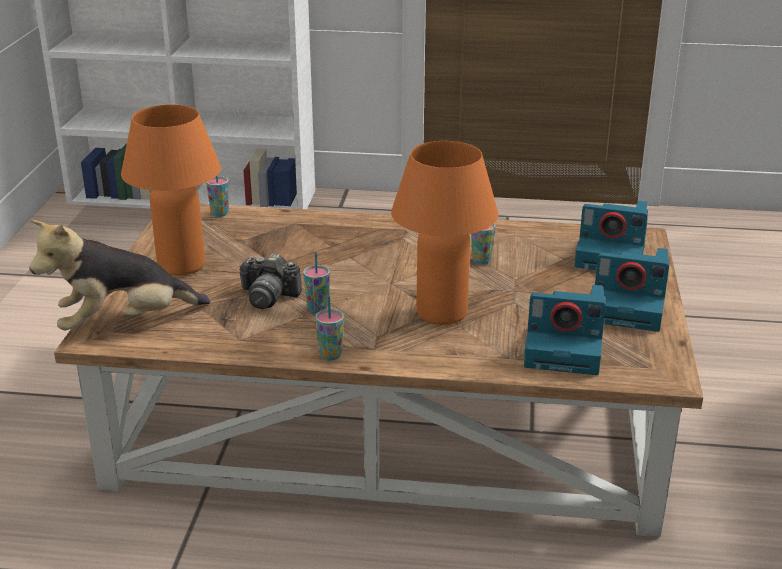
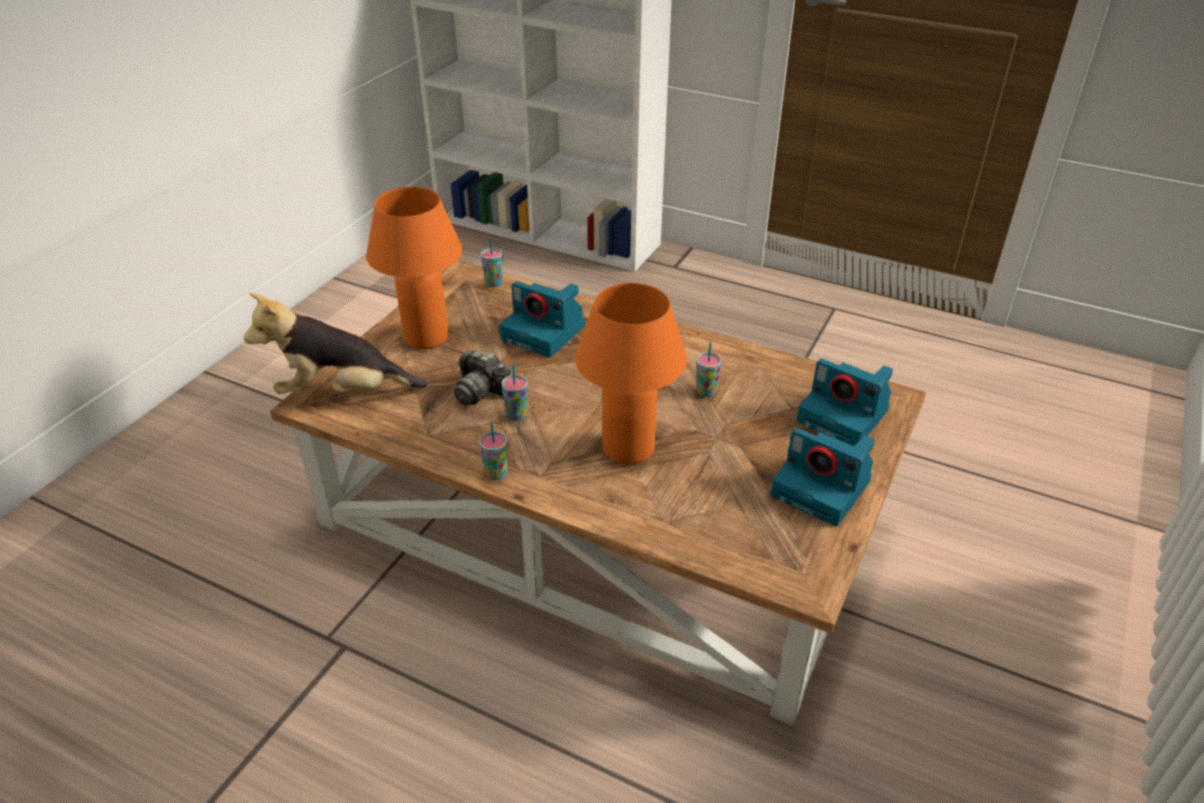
camera: 20 degrees right, 10 degrees up
camera [524,285,606,375] -> camera moved to [500,281,585,358]

